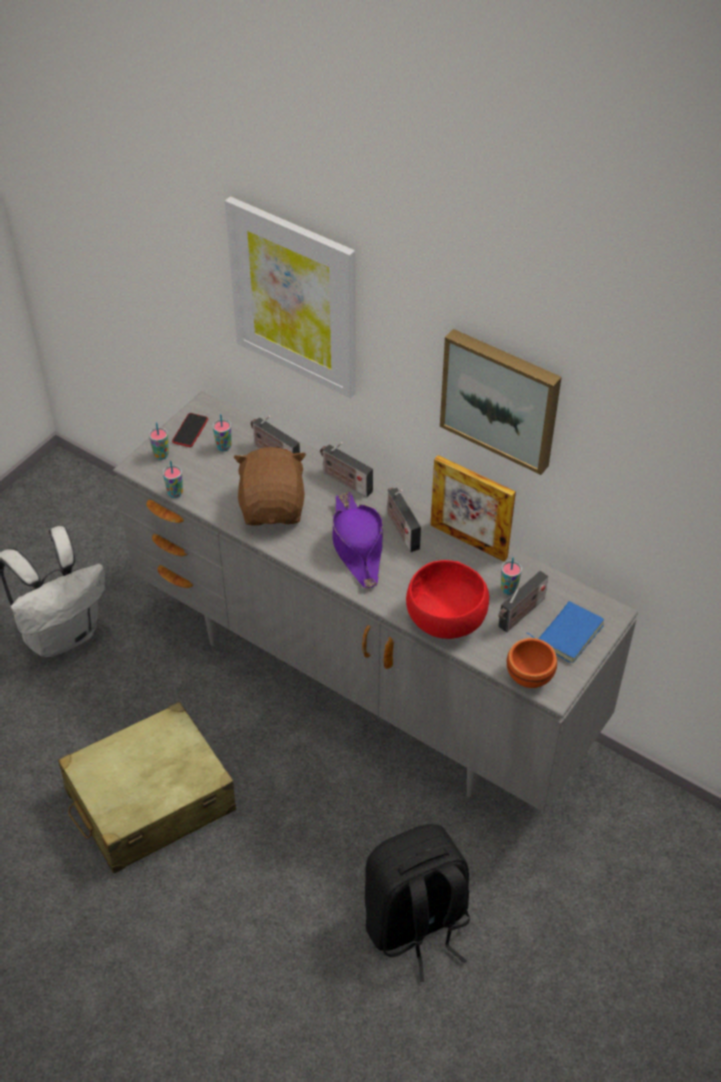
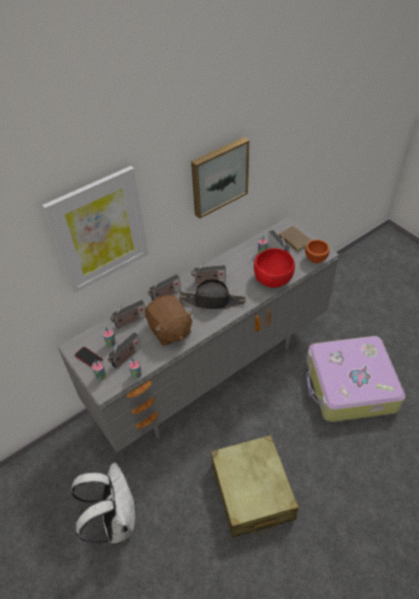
camera: 70 degrees left, 0 degrees up
brown plush toy [234,447,306,526] -> brown plush toy turned 135 degrees counterclockwise [145,295,193,346]
purple hat [332,492,383,589] -> black hat [179,279,246,309]
black backpack [365,824,470,982] -> suitcase [306,336,405,422]
picture frame [430,455,516,562] -> none
blue book [527,601,604,664] -> brown book [279,226,312,252]
none -> radio [108,332,141,369]

